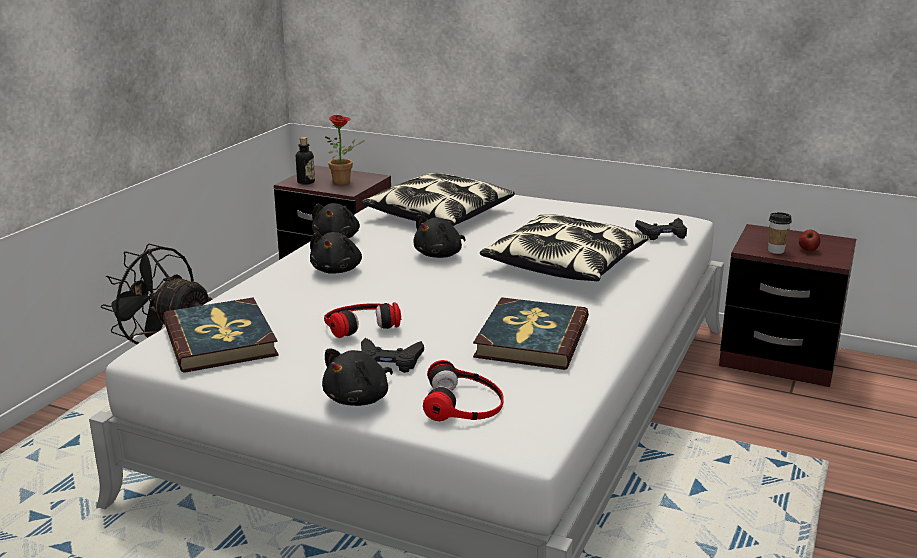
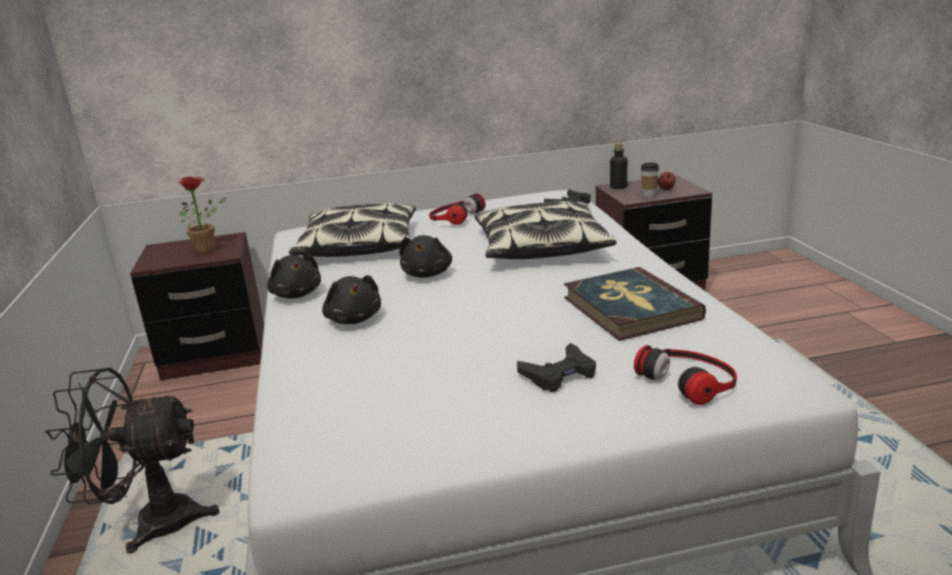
camera: 35 degrees left, 0 degrees up
book [163,298,279,373] -> none
bottle [296,137,315,185] -> bottle moved to [610,142,628,189]
black plush toy [322,348,393,406] -> none
headphones [324,302,401,338] -> headphones moved to [429,193,486,225]

